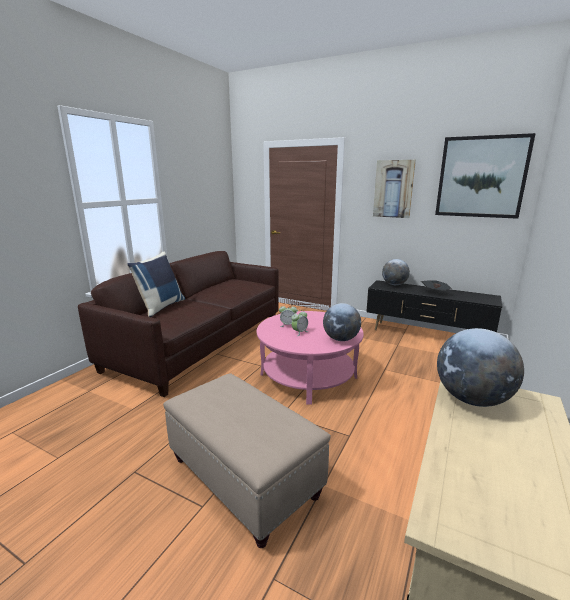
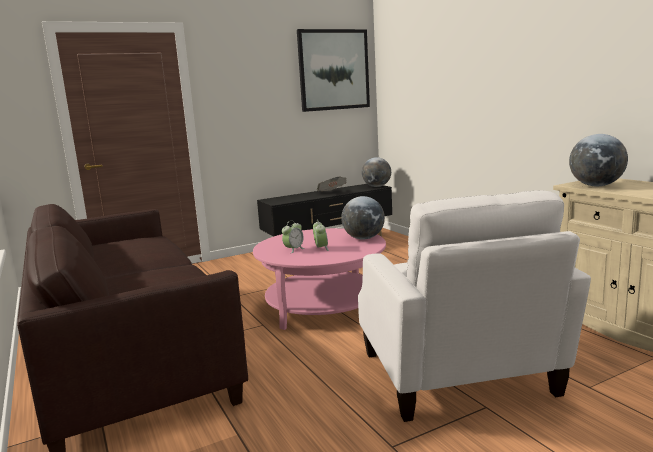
camera: 55 degrees left, 5 degrees down
blue pillow [127,252,185,318] -> none
beige ottoman [163,373,331,548] -> white armchair [358,190,591,422]
picture [373,160,416,218] -> none
globe [382,259,410,285] -> globe moved to [362,157,391,187]

